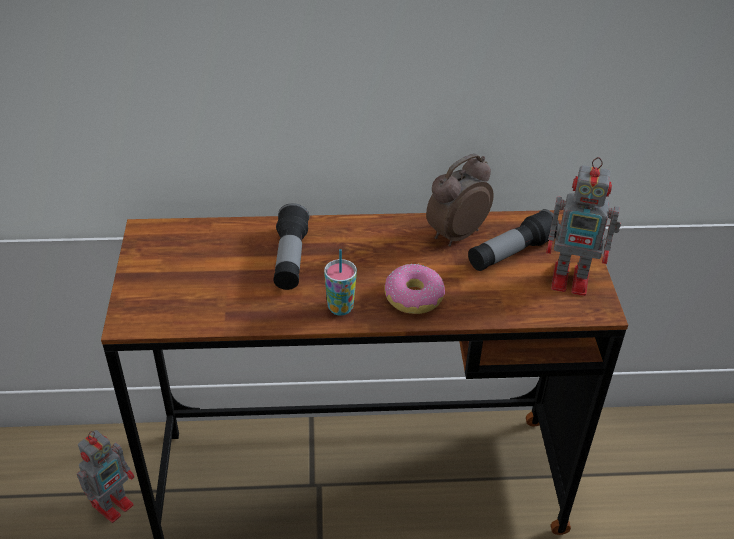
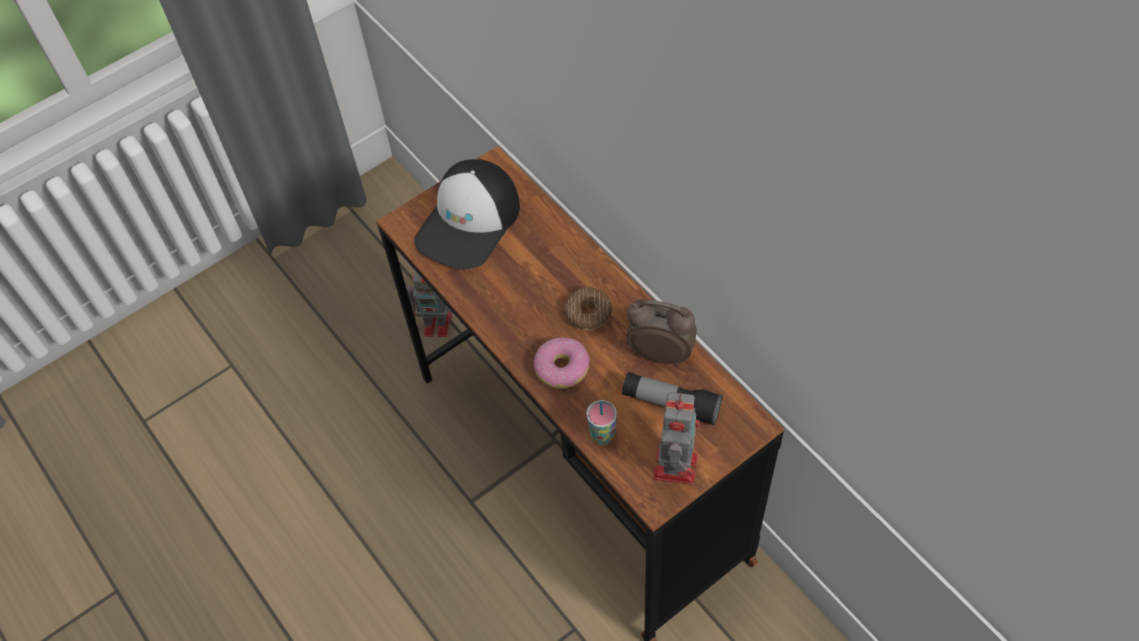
camera: 60 degrees right, 15 degrees up
flashlight [273,203,309,290] -> none
cup [324,249,357,316] -> cup moved to [586,400,617,445]
toy robot [546,157,621,296] -> toy robot turned 150 degrees counterclockwise [653,392,700,485]
none -> cap [414,159,520,269]
none -> donut [564,287,612,330]

